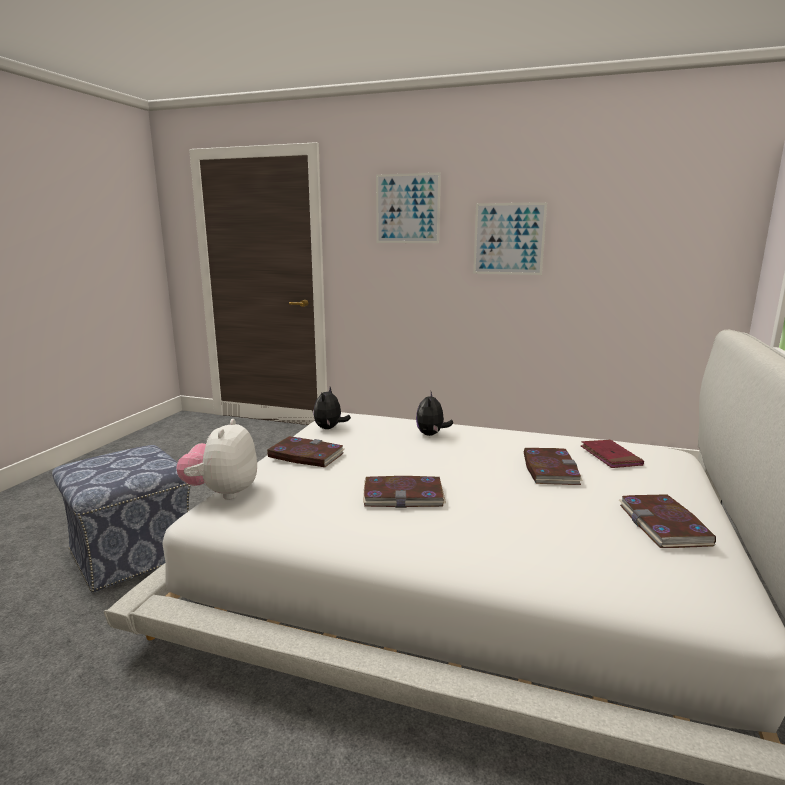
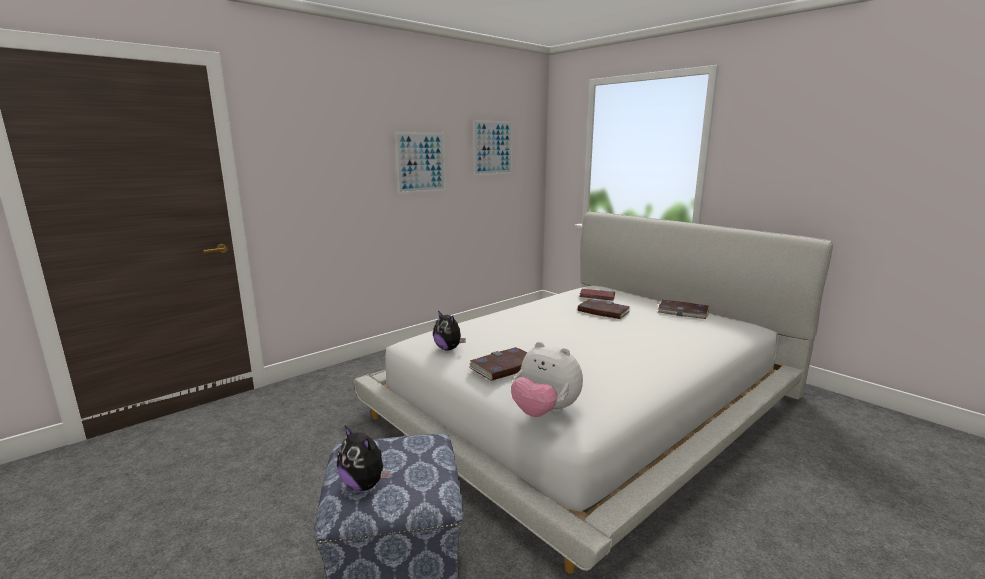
camera: 60 degrees left, 0 degrees up
book [363,476,446,508] -> none
picture [376,173,441,243] -> picture moved to [473,120,513,176]
plush toy [416,392,453,436] -> plush toy moved to [337,426,391,491]

